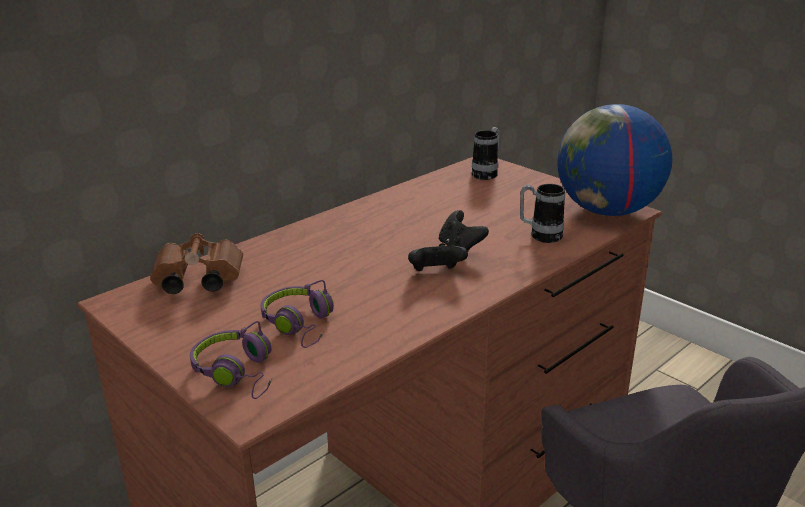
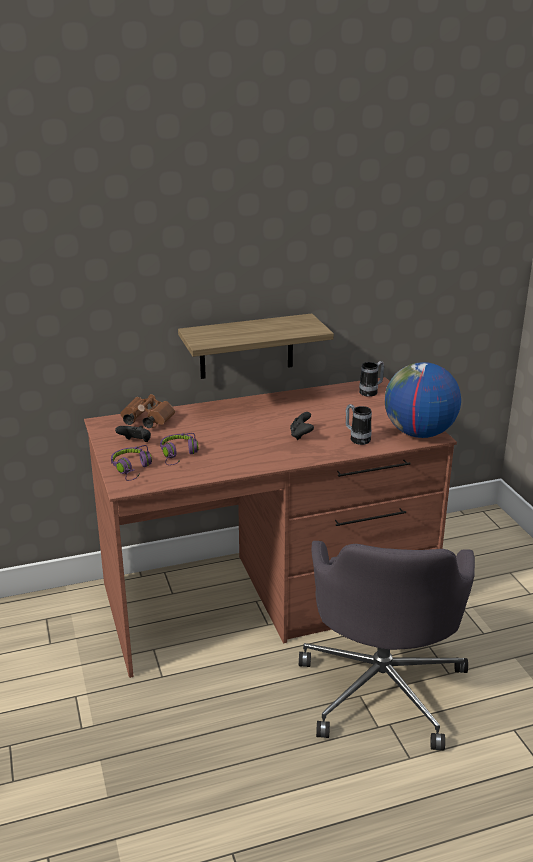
camera: 25 degrees right, 0 degrees up
black game controller [408,243,468,271] -> black game controller moved to [115,426,151,442]
none -> shelf [178,313,334,379]

